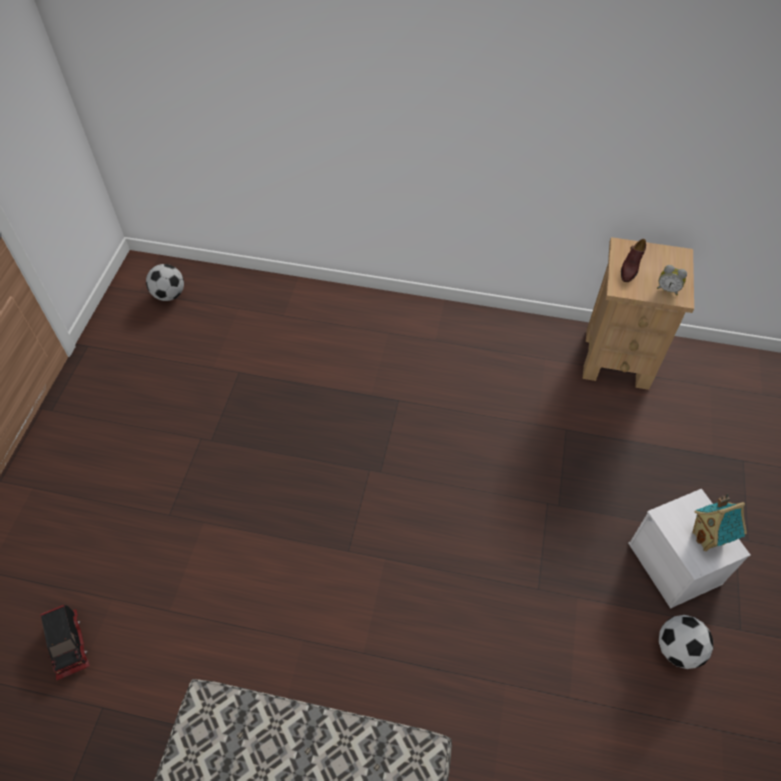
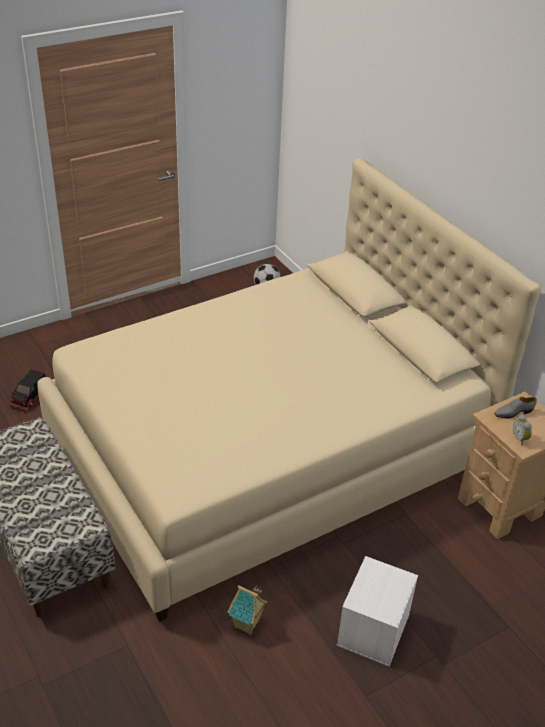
camera: 45 degrees right, 15 degrees down
brown shoe [621,239,646,282] -> grey shoe [494,397,537,418]
football [659,615,713,669] -> none
toy house [693,493,747,551] -> toy house moved to [228,585,267,635]
none -> beige bed [38,158,541,622]

